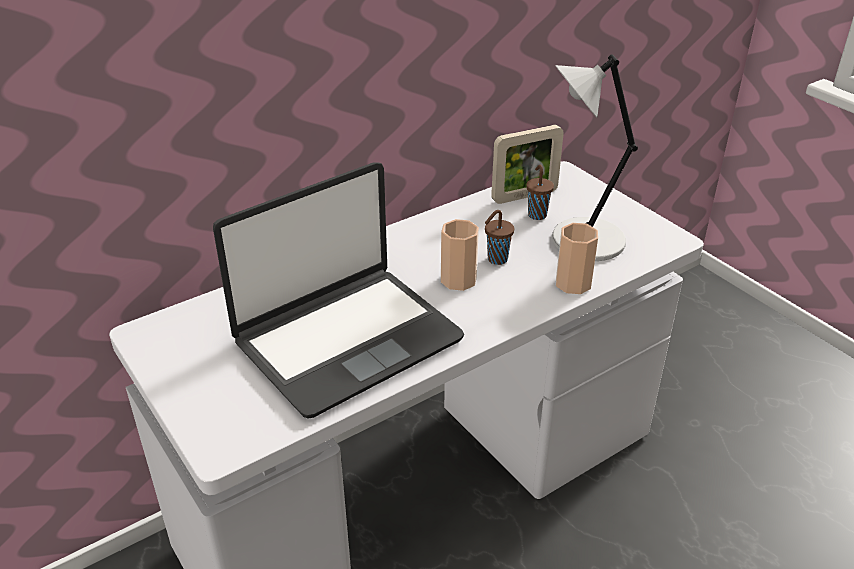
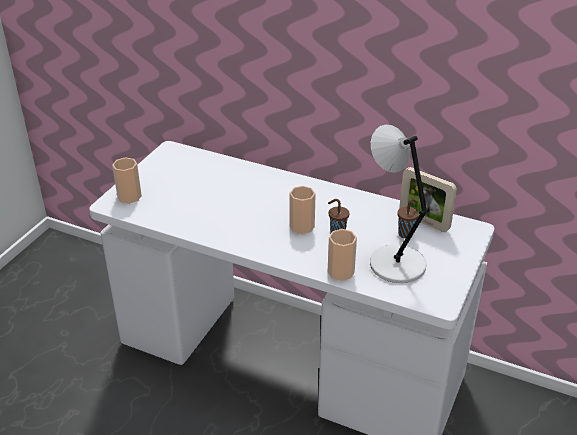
camera: 60 degrees right, 0 degrees up
laptop [213,163,464,419] -> none
none -> cup [112,157,142,204]

